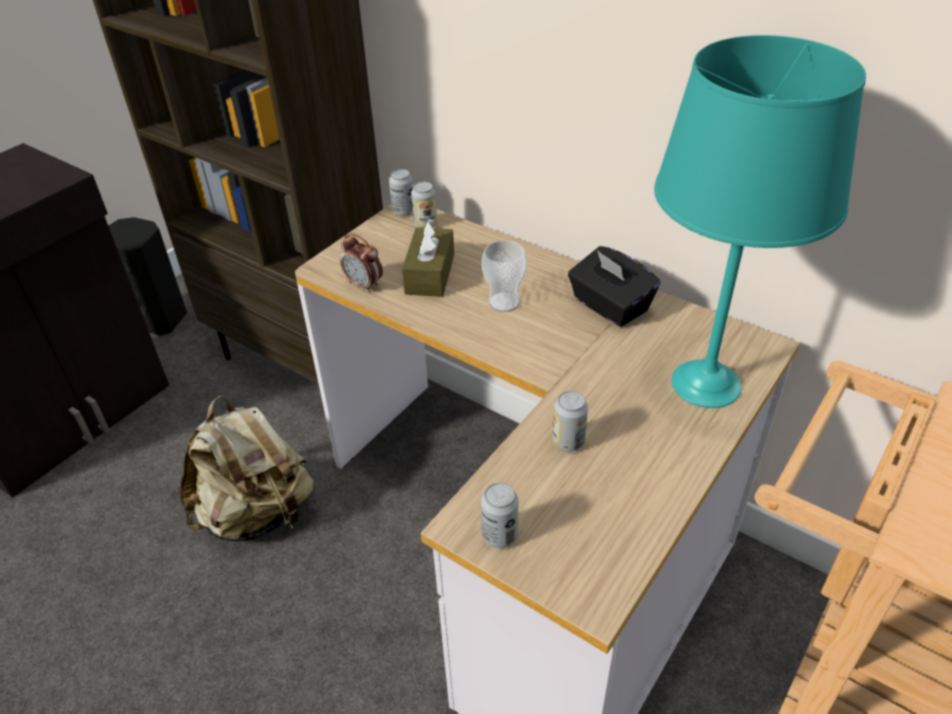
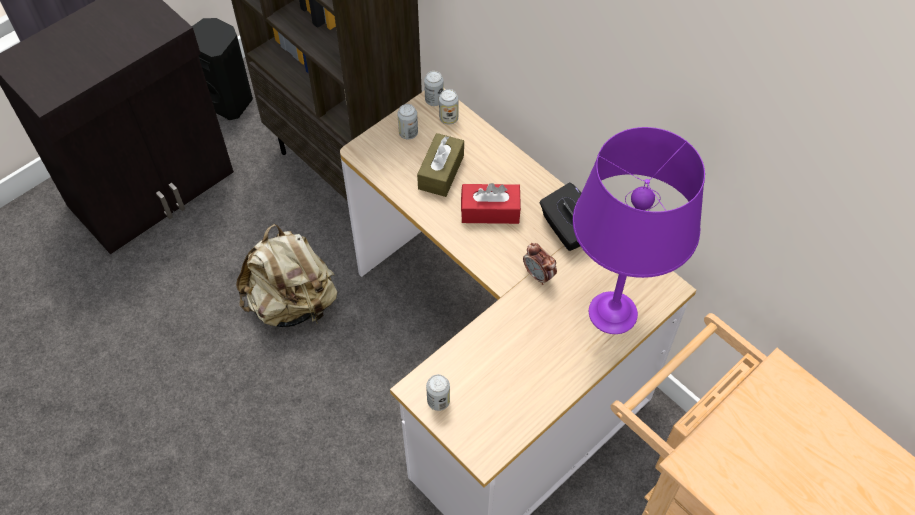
camera: 10 degrees right, 15 degrees up
alarm clock [340,233,383,293] -> alarm clock moved to [523,243,557,285]
cup [482,240,527,312] -> red tissue box [461,183,521,224]
can [553,391,588,452] -> can moved to [397,104,418,139]
turquoise table lamp [654,35,866,408] -> purple table lamp [573,127,705,334]

